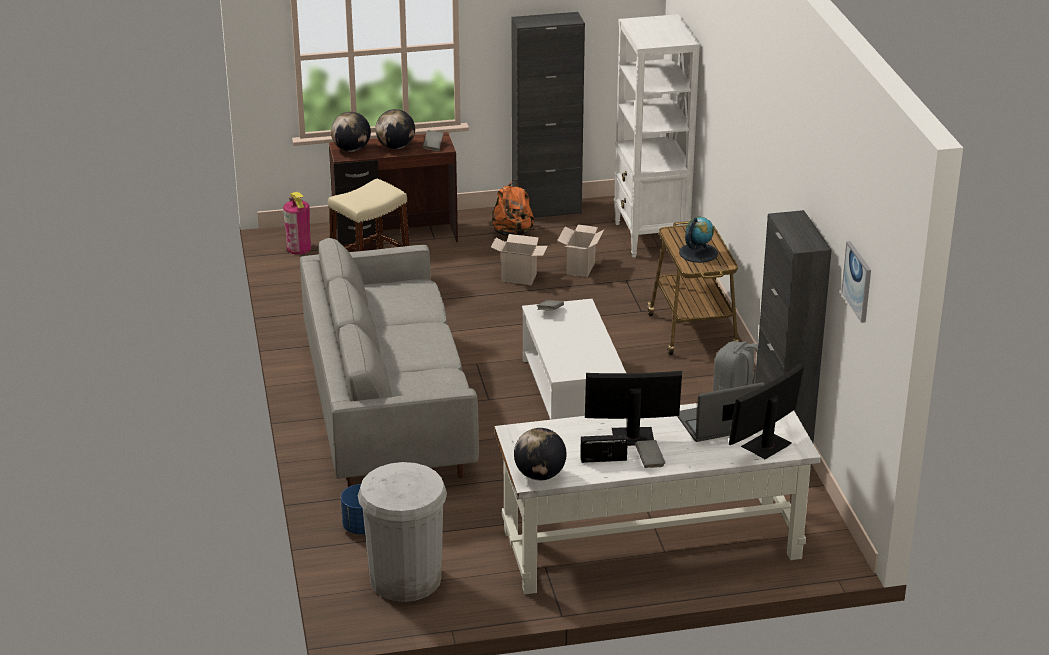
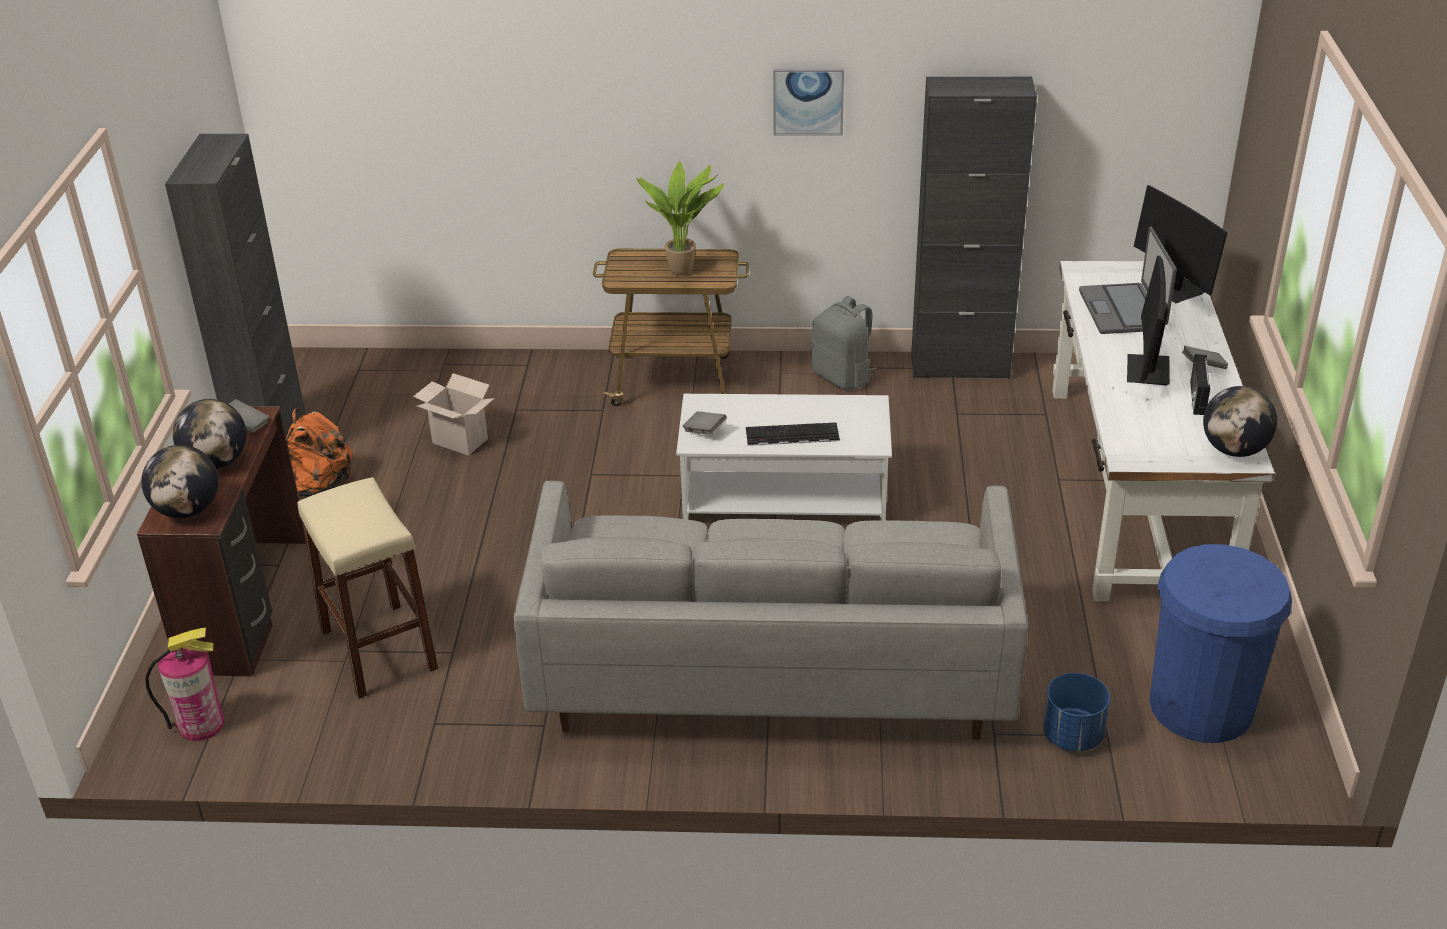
camera: 75 degrees left, 5 degrees up
white trash can [358,462,447,602] -> blue trash can [1150,544,1292,743]
cardboard box [491,234,548,285] -> none
white bookcase [614,14,700,258] -> none
globe [679,217,718,263] -> potted plant [636,161,724,276]
picture [841,241,871,323] -> picture moved to [773,68,844,136]
none -> keyboard [746,423,840,446]

